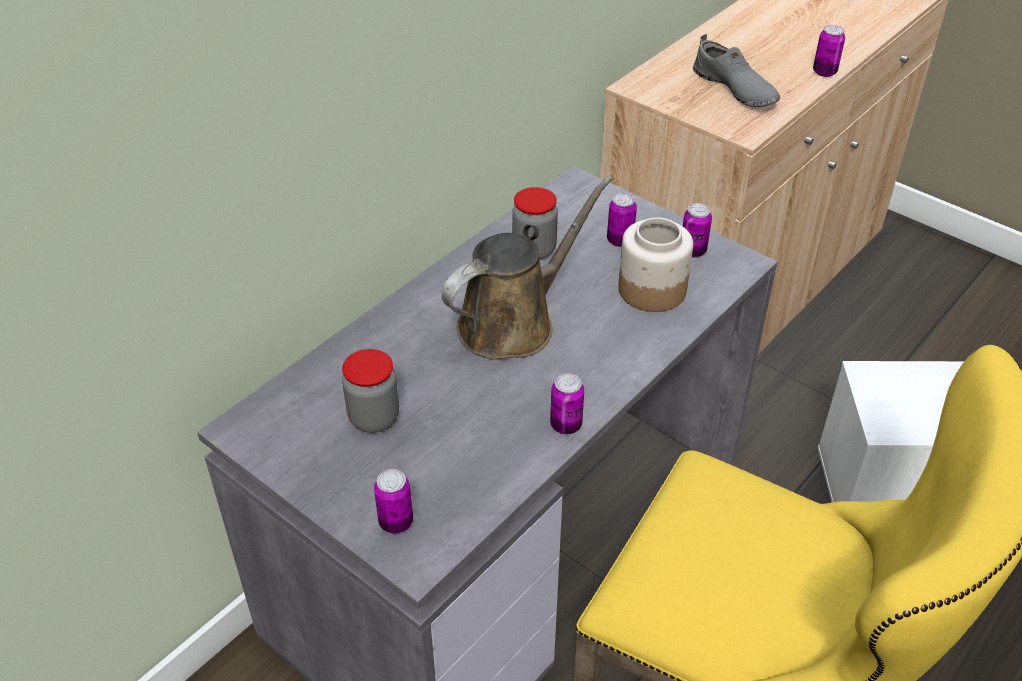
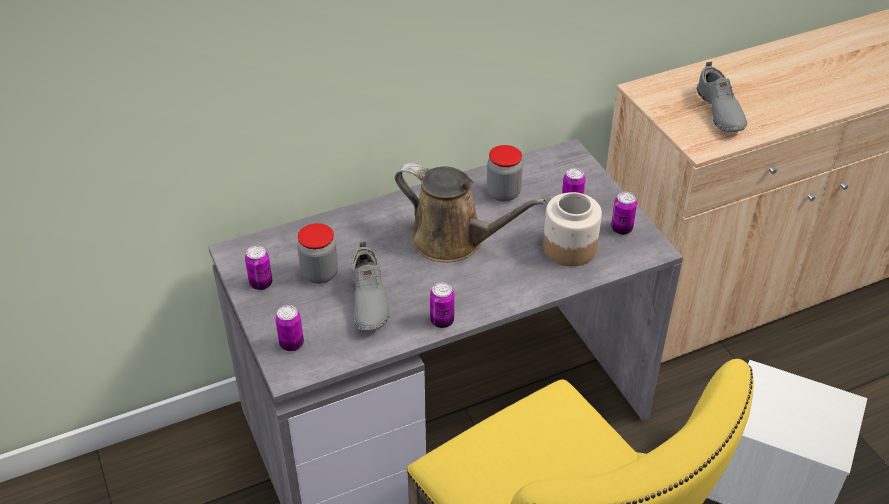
camera: 25 degrees right, 0 degrees up
brown watering can [442,176,613,360] -> brown watering can turned 45 degrees clockwise [395,163,546,262]
can [813,25,845,77] -> can moved to [245,246,272,290]
none -> grey shoe [351,242,390,332]

